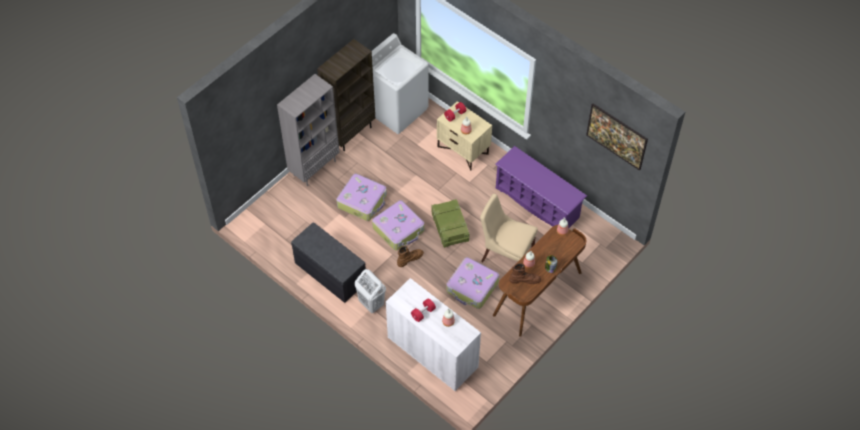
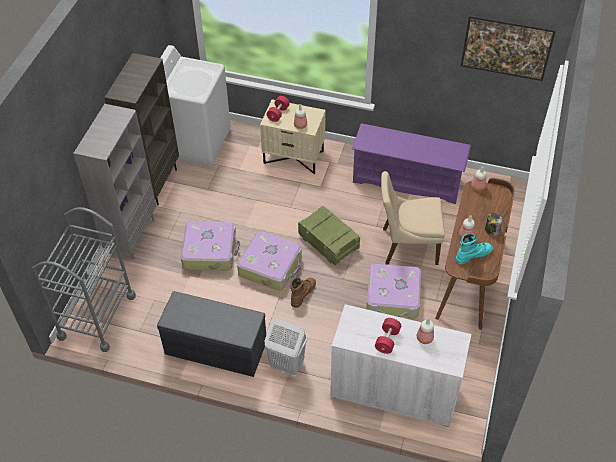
camera: 25 degrees left, 5 degrees down
brown boot [509,263,541,284] -> turquoise boot [456,233,493,264]
none -> grey cart [32,207,136,352]

